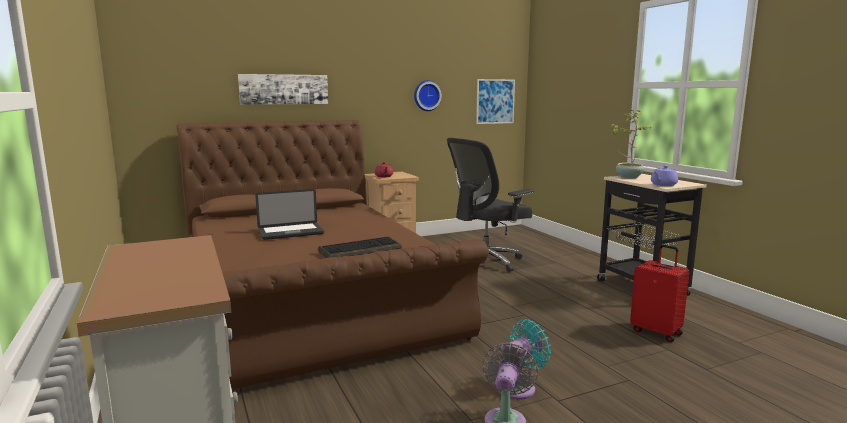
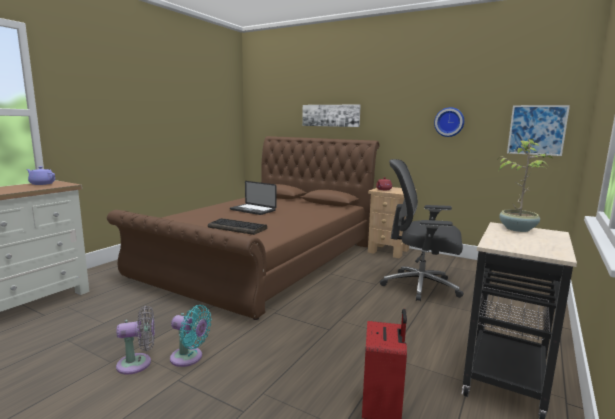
camera: 55 degrees right, 0 degrees up
purple teapot [651,165,678,186] -> purple teapot moved to [26,166,55,185]

